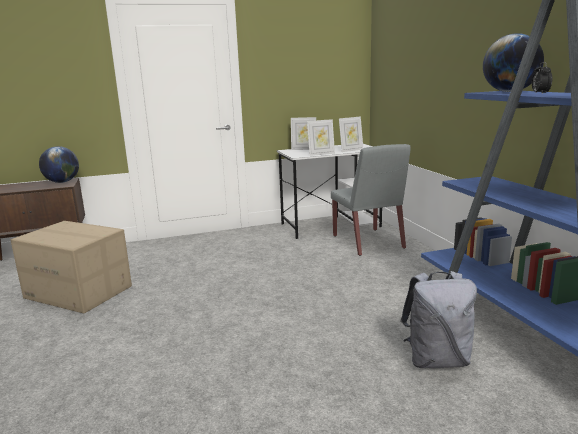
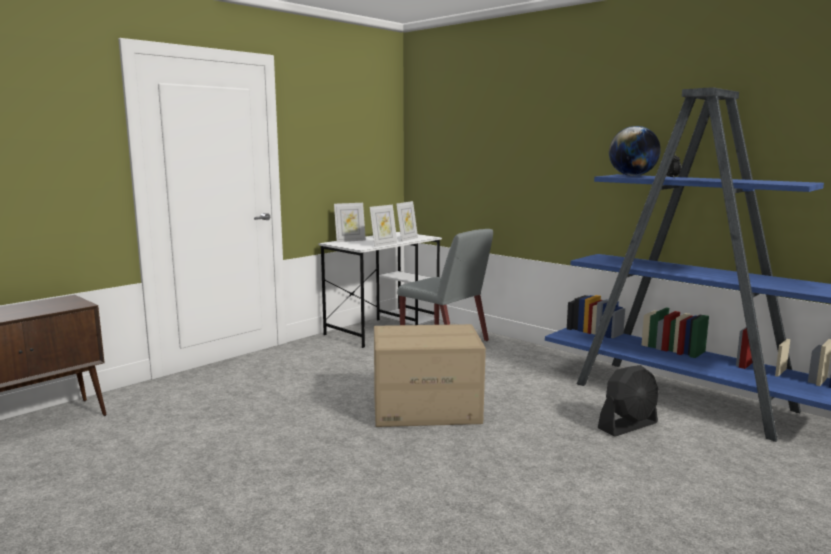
camera: 30 degrees left, 5 degrees down
cardboard box [11,221,132,314] -> cardboard box moved to [374,324,486,427]
globe [39,146,79,183] -> none
grey backpack [400,271,477,368] -> black fan [598,365,659,437]

